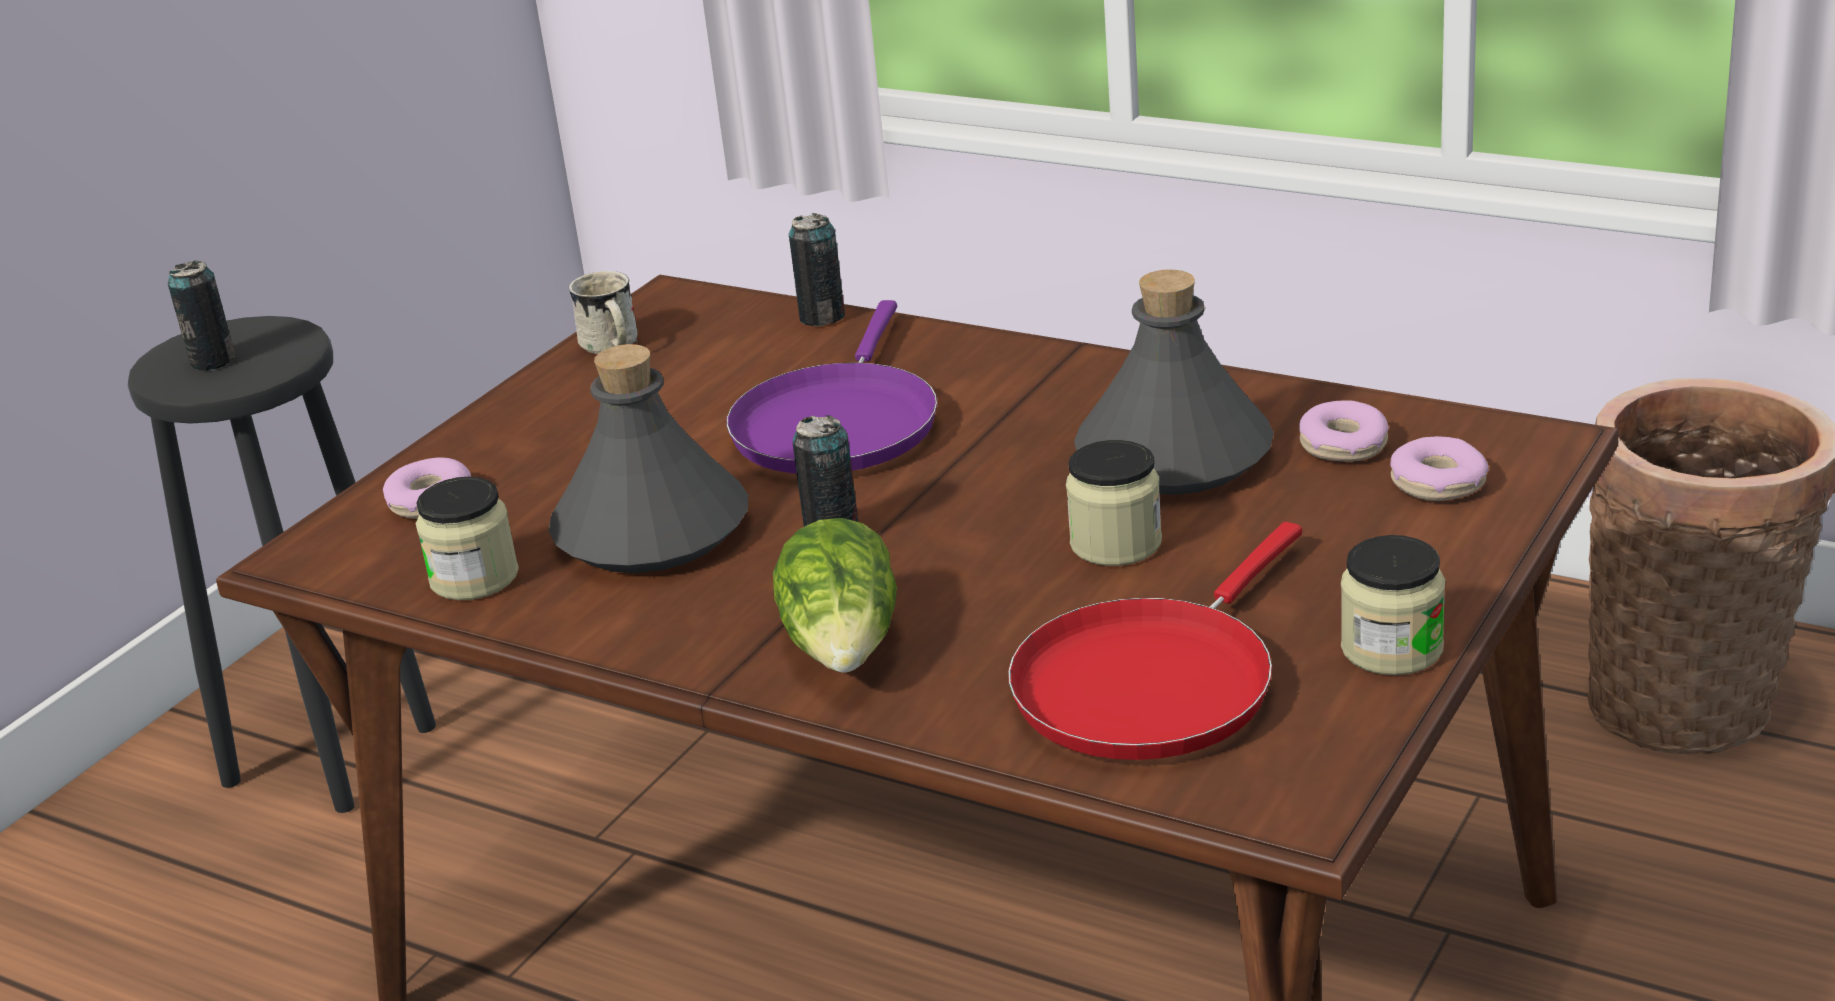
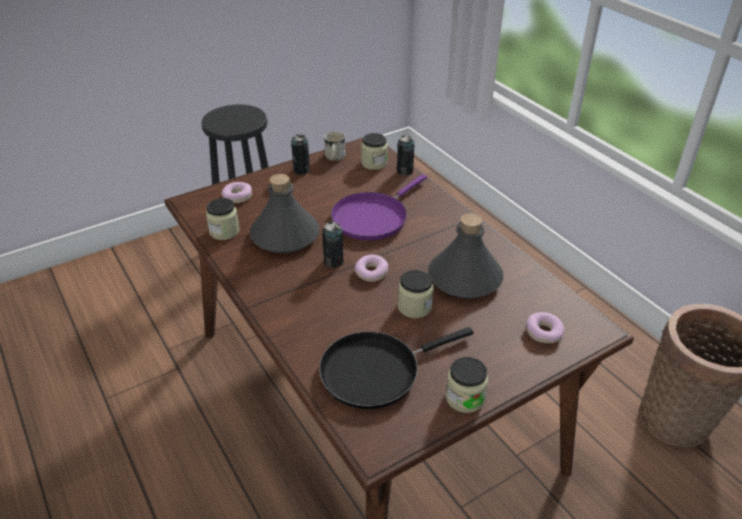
camera: 25 degrees right, 10 degrees up
can [168,261,235,371] -> can moved to [291,135,310,175]
lettuce [773,518,897,673] -> none
red frying pan [1008,522,1302,760] -> black frying pan [319,327,474,409]
donut [1299,401,1389,462] -> donut moved to [355,255,388,282]
none -> jar [361,133,388,170]

